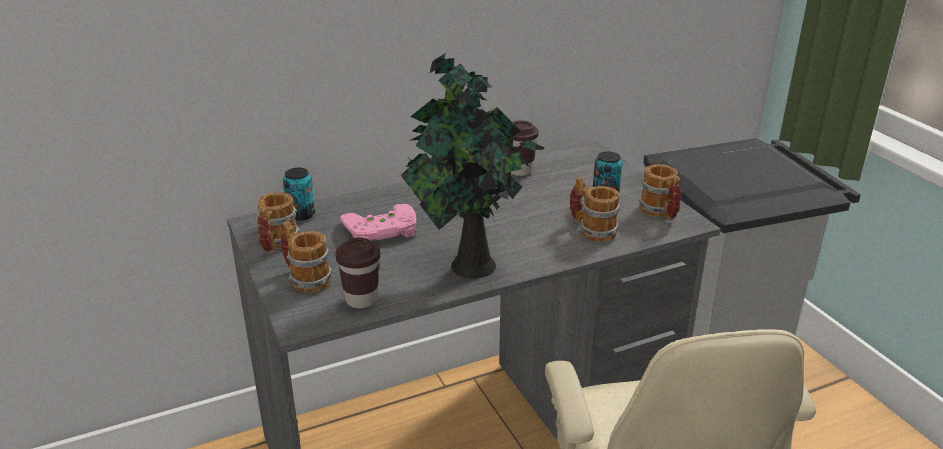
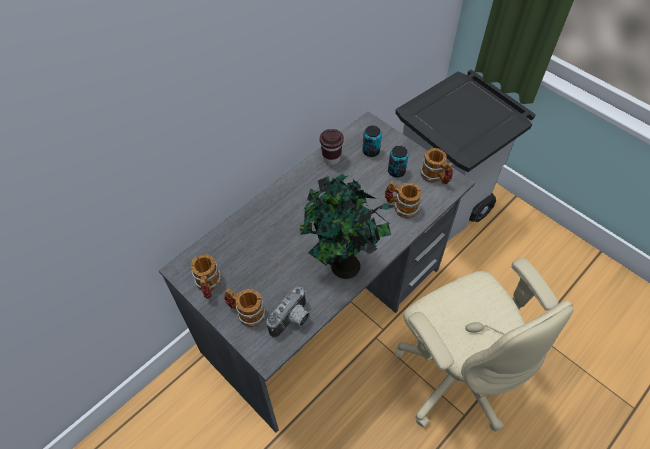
camera: 20 degrees left, 25 degrees up
can [283,168,315,221] -> can moved to [363,126,382,157]
brown cup [335,238,380,308] -> camera [267,287,310,338]
pink game controller [340,204,416,241] -> none

